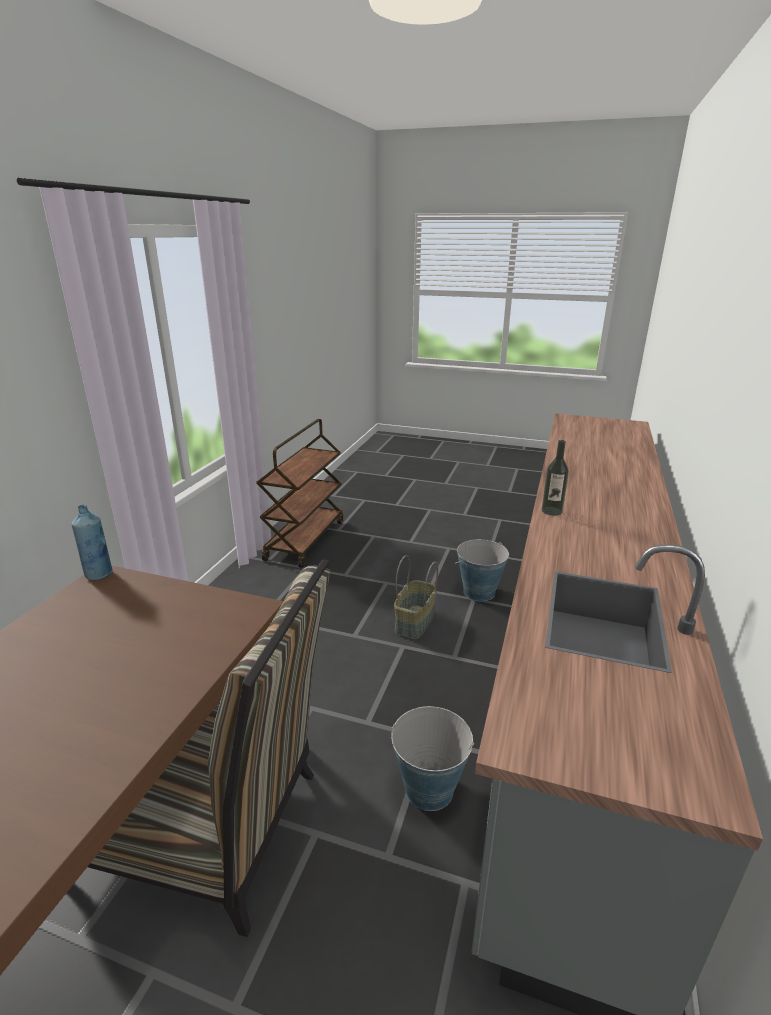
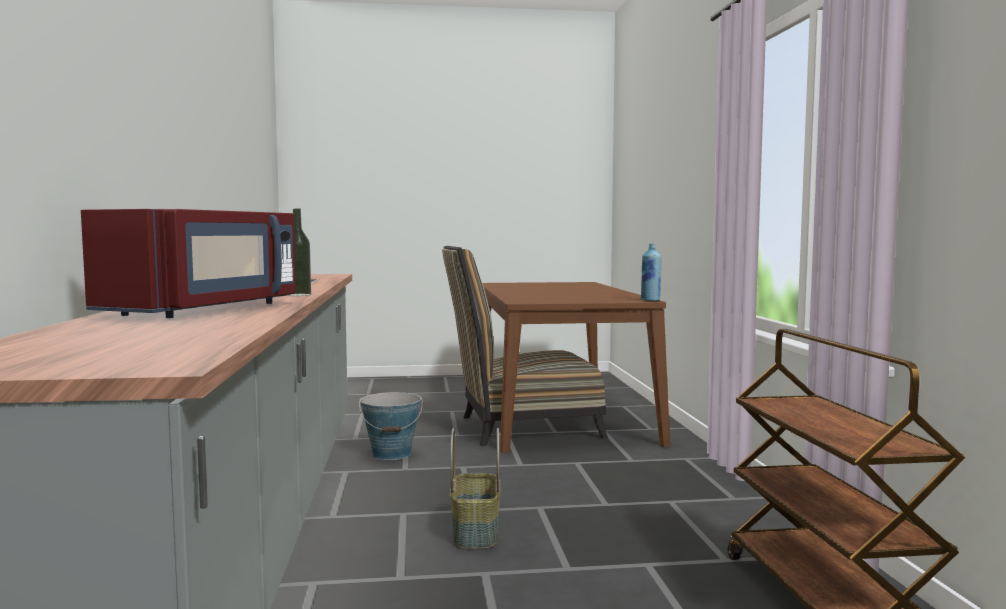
camera: 155 degrees right, 20 degrees down
bucket [455,539,509,601] -> none
none -> red microwave [81,209,296,318]

